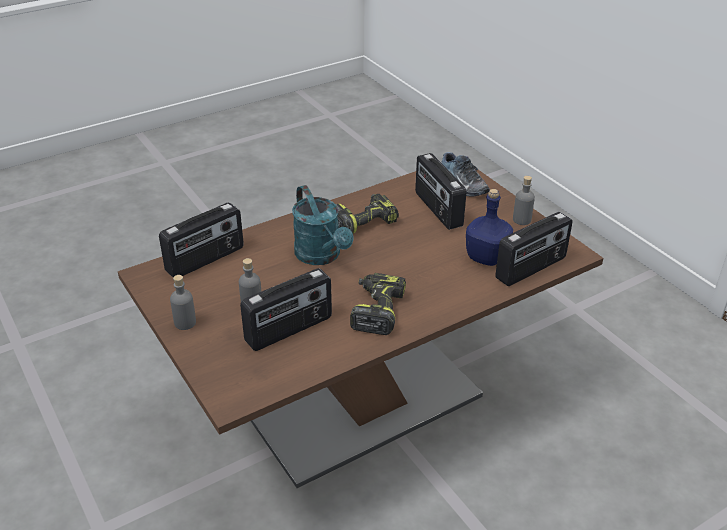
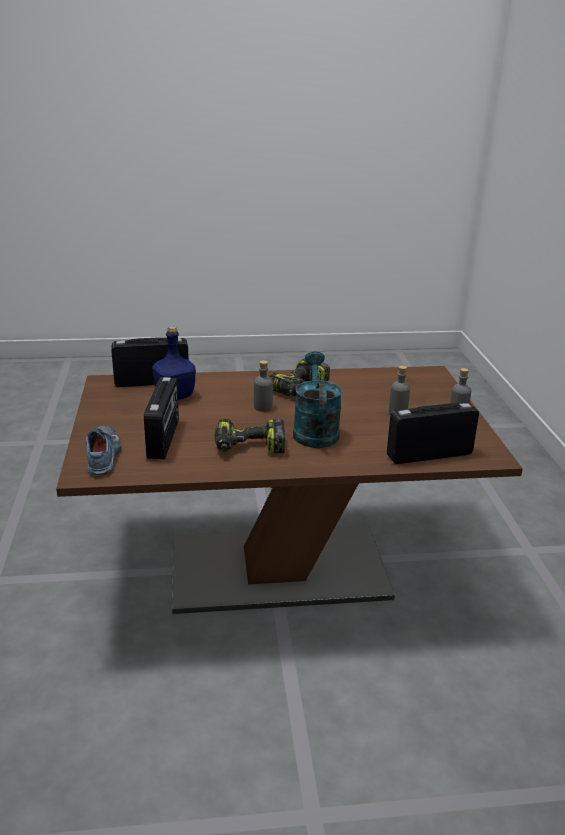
camera: 155 degrees left, 10 degrees down
radio [240,268,332,351] -> none
grey bottle [513,176,535,225] -> grey bottle moved to [254,360,273,412]

